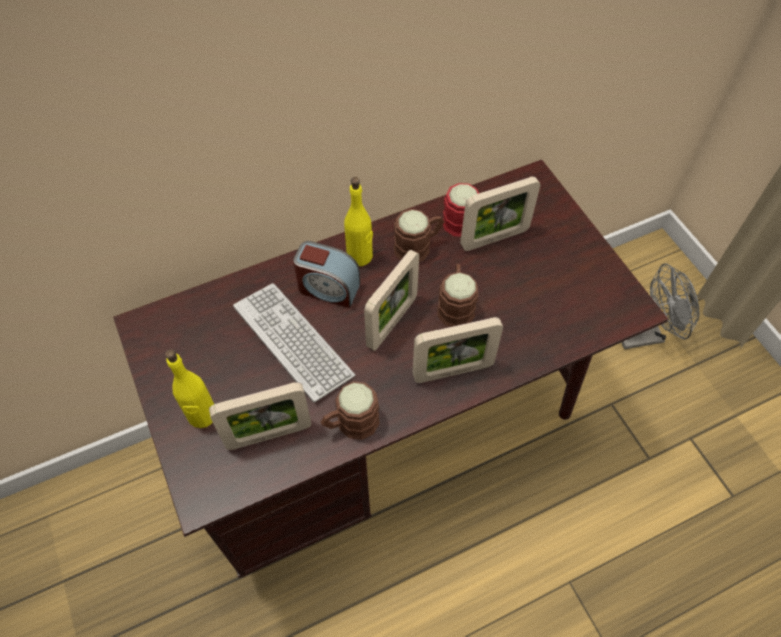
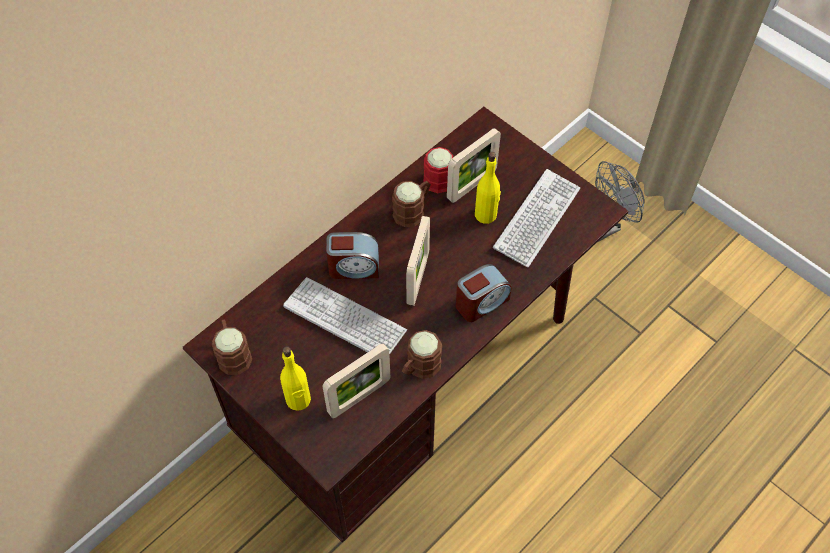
camera: 20 degrees left, 0 degrees up
yellow bottle [344,177,373,266] -> yellow bottle moved to [475,152,501,224]
picture frame [412,317,503,383] -> alarm clock [456,264,511,322]
brown mug [437,264,478,327] -> brown mug moved to [212,319,252,375]
none -> keyboard [493,169,580,268]

